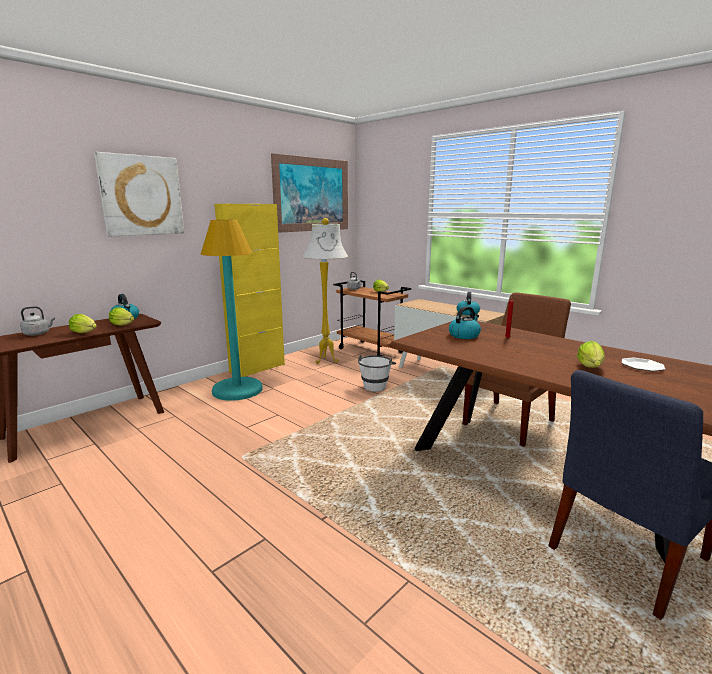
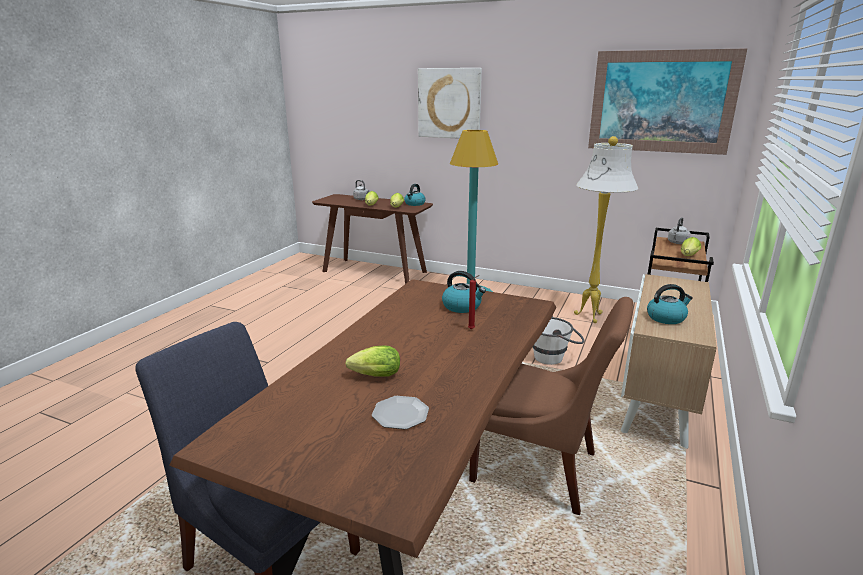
camera: 70 degrees right, 5 degrees up
yellow cabinet [214,204,285,377] -> none

